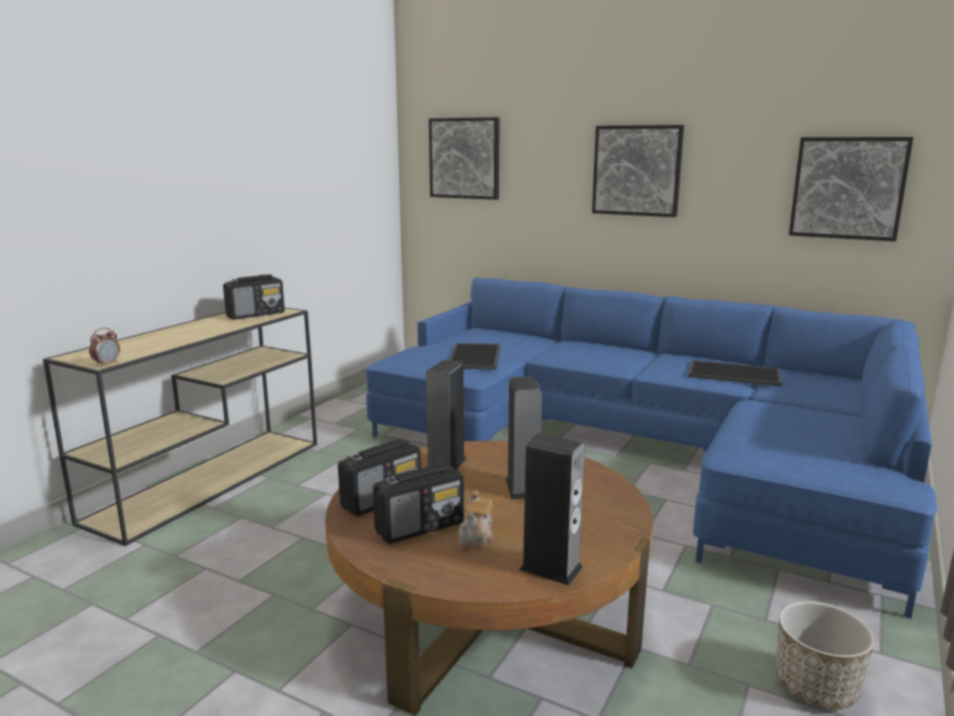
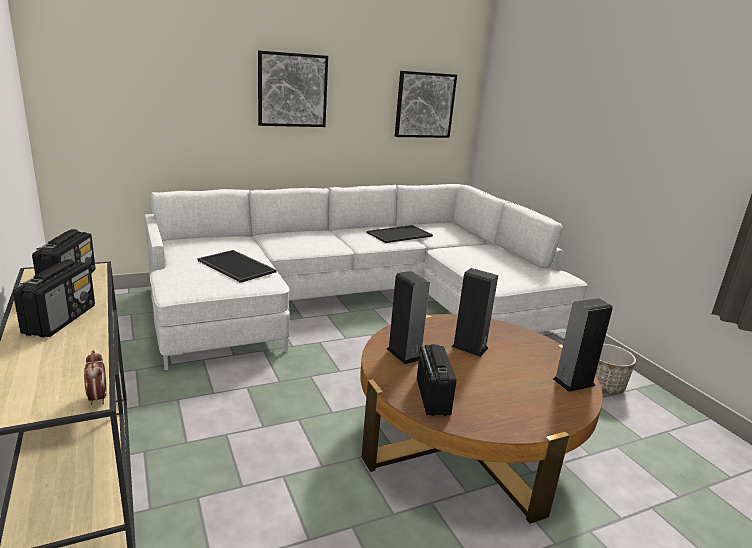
camera: 55 degrees left, 5 degrees up
blue sofa [366,277,937,619] -> white sofa [145,184,588,370]
radio [373,464,464,544] -> radio moved to [13,259,95,338]
picture [429,117,500,200] -> none
teapot [458,490,494,549] -> none

